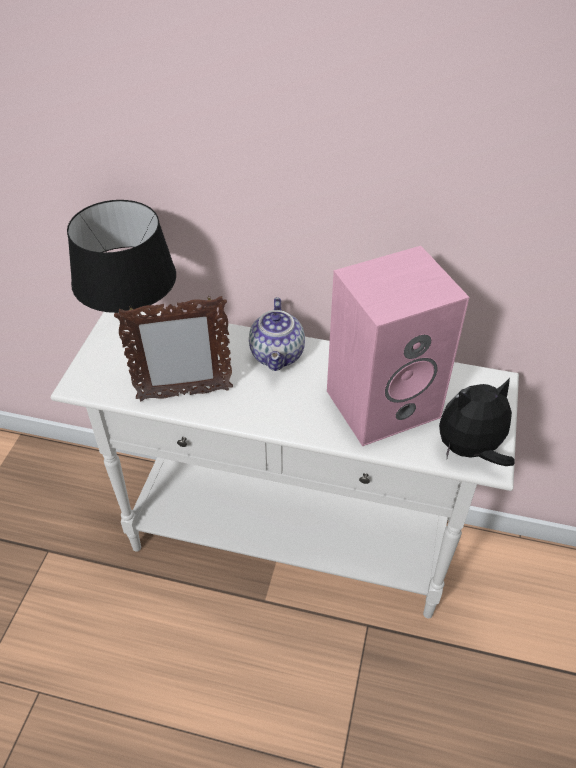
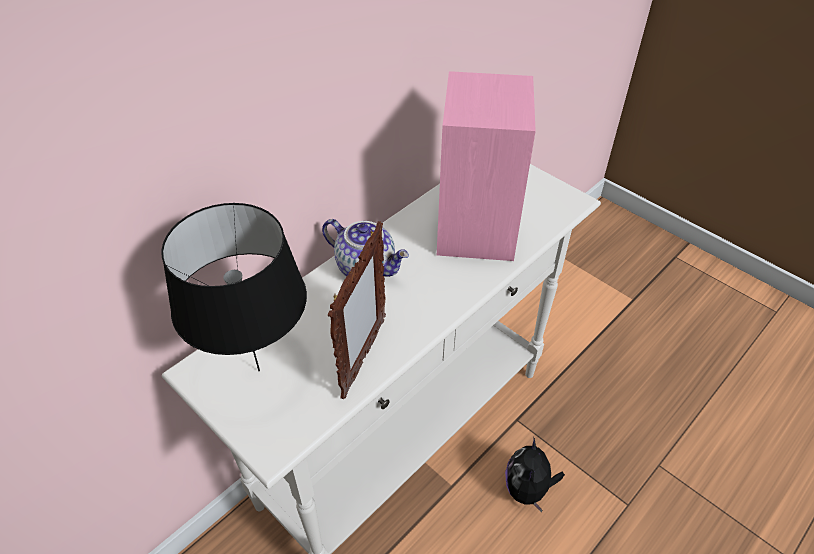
camera: 60 degrees left, 0 degrees up
plush toy [439,378,515,466] -> plush toy moved to [505,437,565,513]

